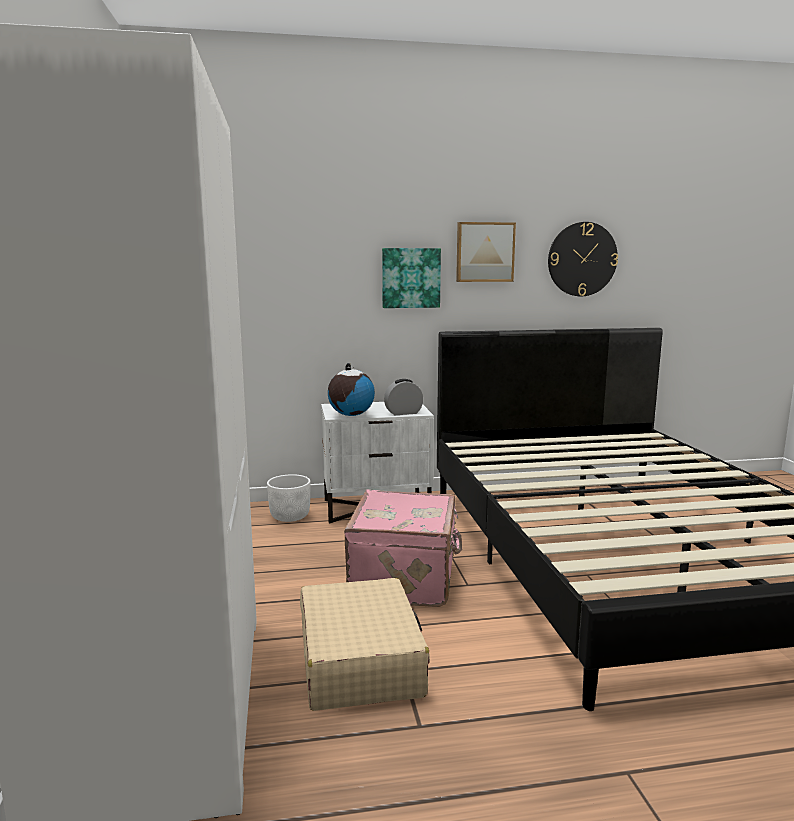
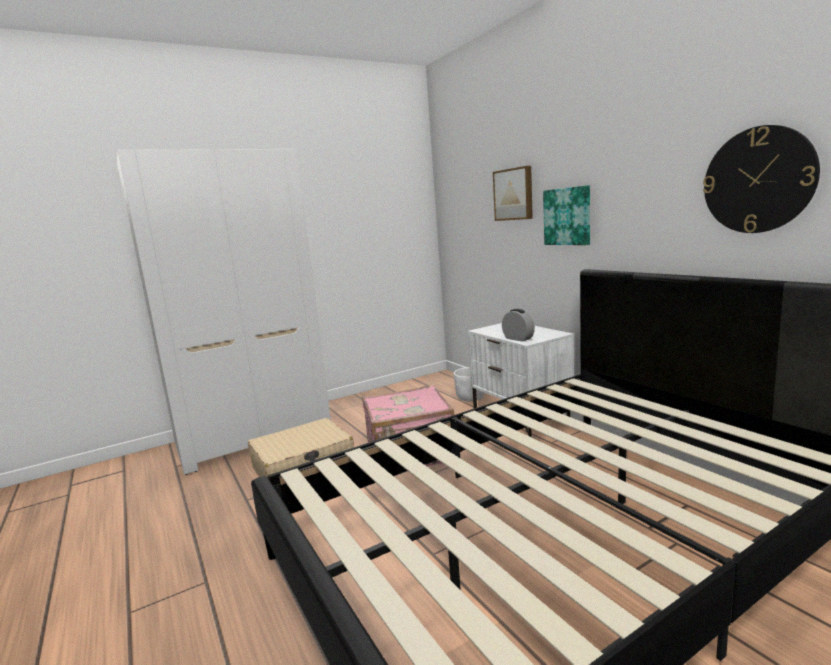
camera: 70 degrees right, 0 degrees up
globe [328,363,375,416] -> none
picture [456,222,516,282] -> picture moved to [493,166,533,221]

